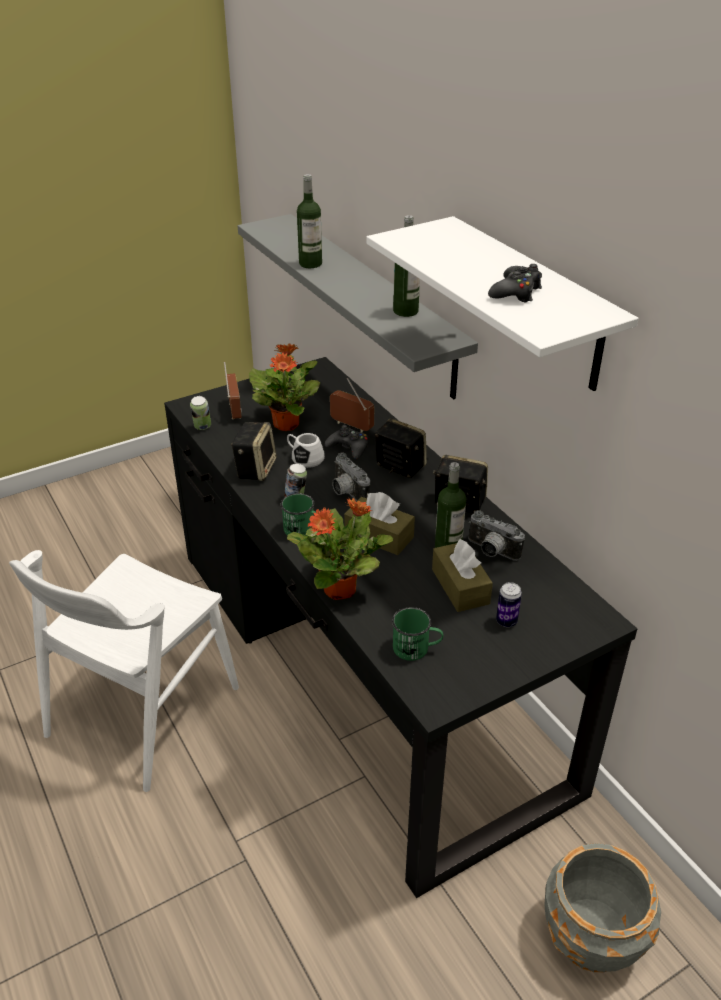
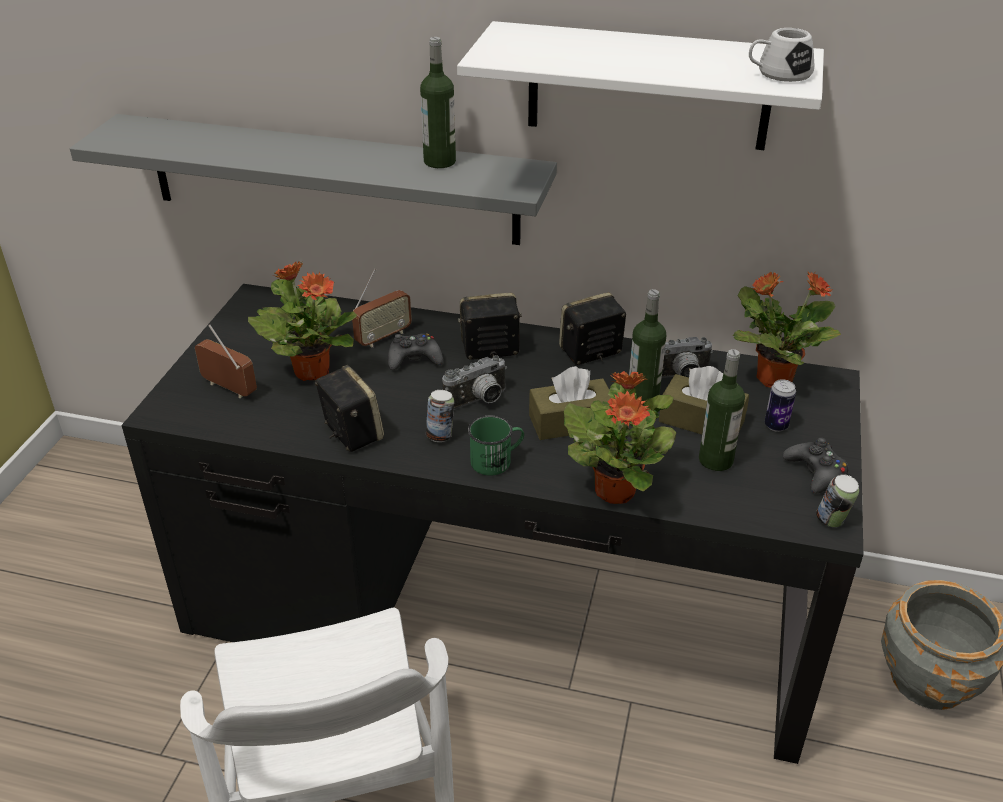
camera: 45 degrees left, 0 degrees up
can [190,396,211,430] -> can moved to [816,474,859,527]
white mug [287,433,325,468] -> white mug moved to [749,28,814,82]
bottle [297,174,322,268] -> bottle moved to [699,349,745,471]
radio [330,378,374,432] -> radio turned 150 degrees clockwise [352,269,412,348]
camera [332,452,370,501] -> camera turned 45 degrees counterclockwise [442,355,507,410]
green mug [392,607,444,661] -> none
black game controller [488,264,542,302] -> black game controller moved to [783,438,848,493]
none -> potted plant [733,272,841,388]

